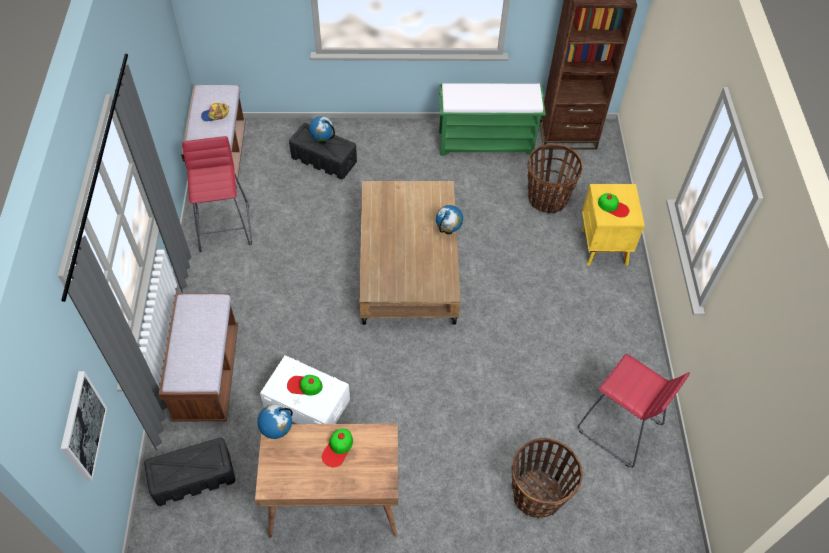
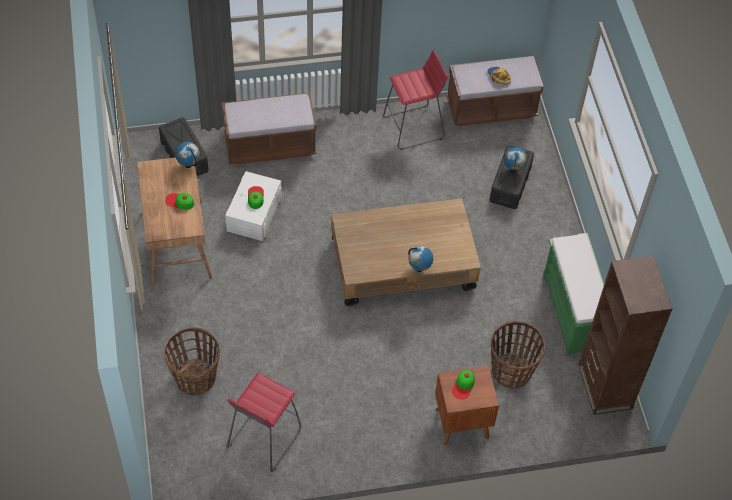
camera: 80 degrees right, 0 degrees up
picture [61,371,107,481] -> none
yellow nightstand [581,184,645,266] -> brown nightstand [435,366,499,445]

